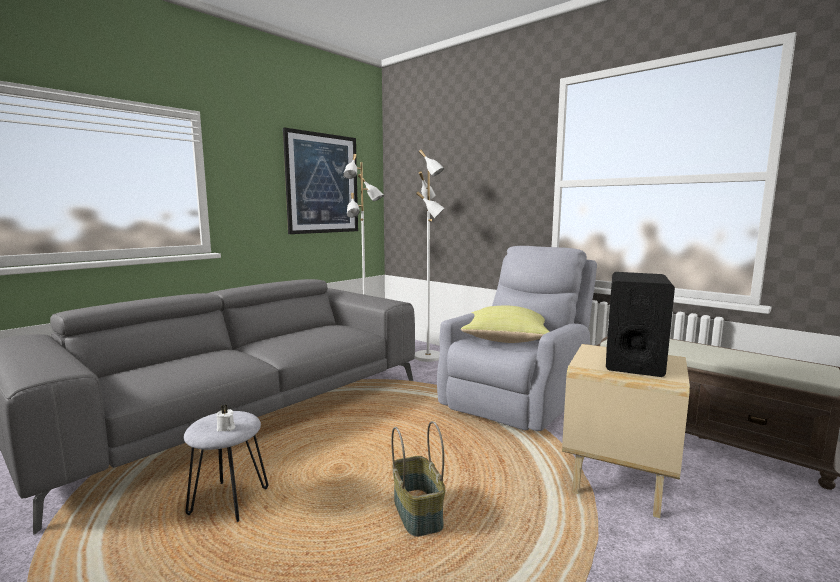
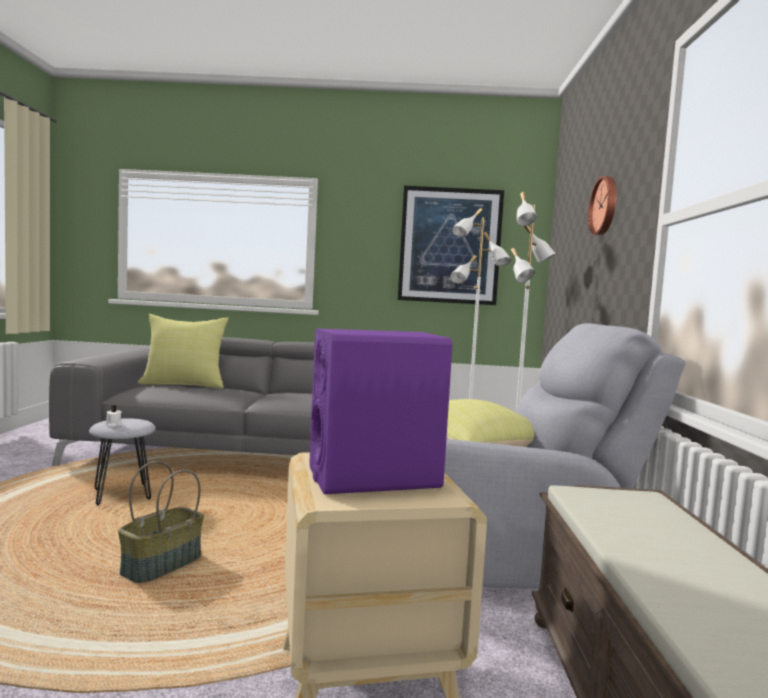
camera: 50 degrees right, 5 degrees down
black speaker [606,272,675,377] -> purple speaker [309,328,453,494]
none -> yellow pillow [138,314,229,388]
none -> wall clock [588,176,616,235]

